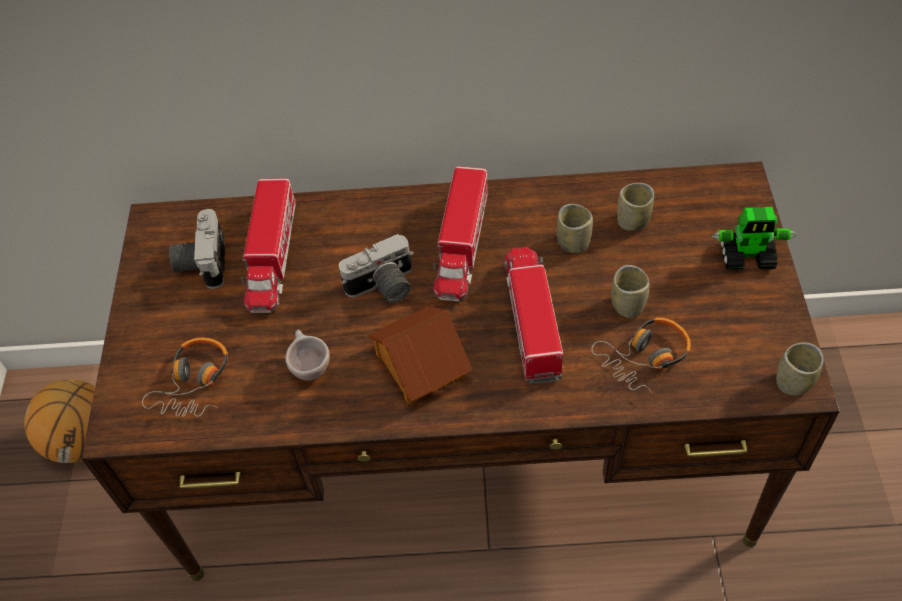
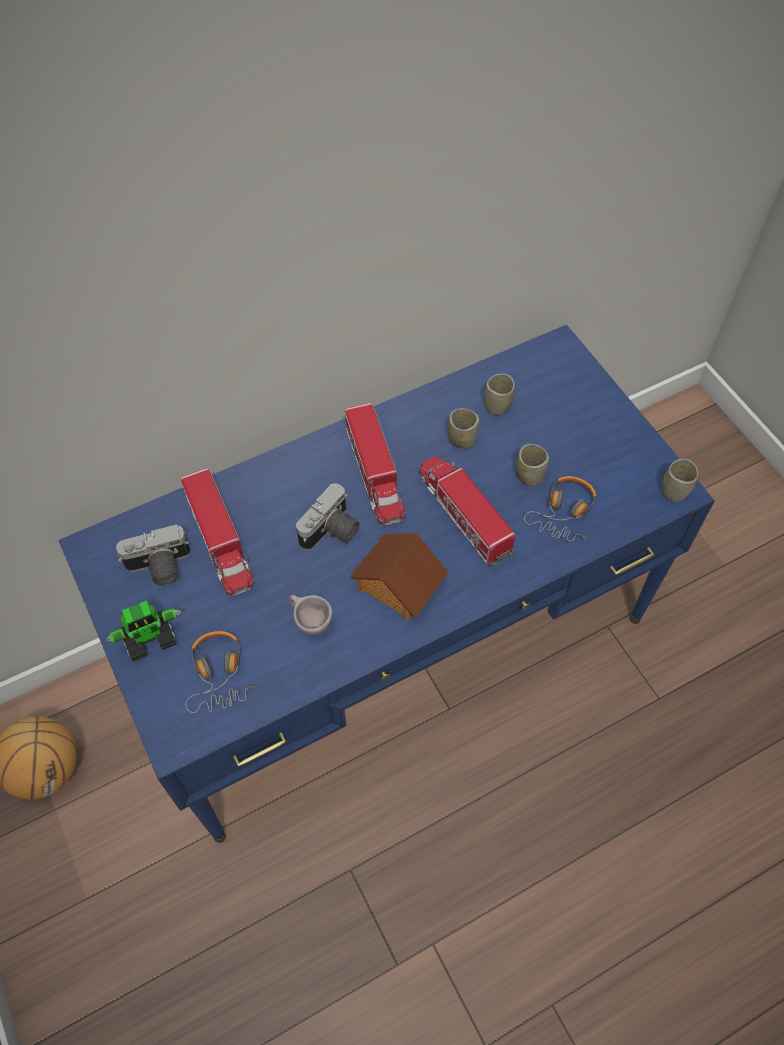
camera: 30 degrees left, 5 degrees up
brown desk [82,161,840,581] -> blue desk [59,325,715,843]
camera [169,209,225,289] -> camera turned 75 degrees counterclockwise [116,525,190,585]
toy robot [712,207,797,270] -> toy robot moved to [106,601,182,662]

